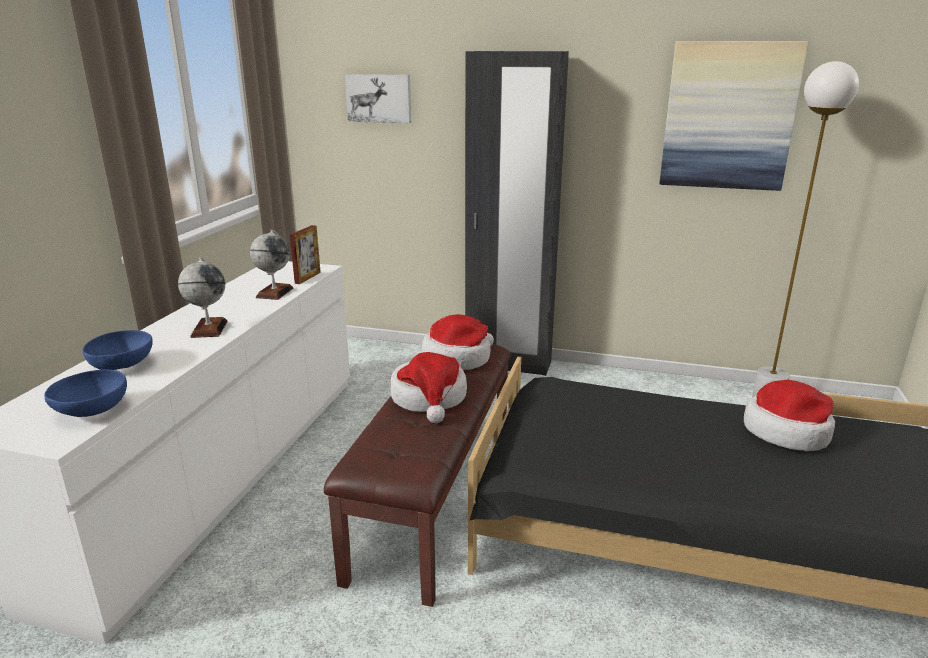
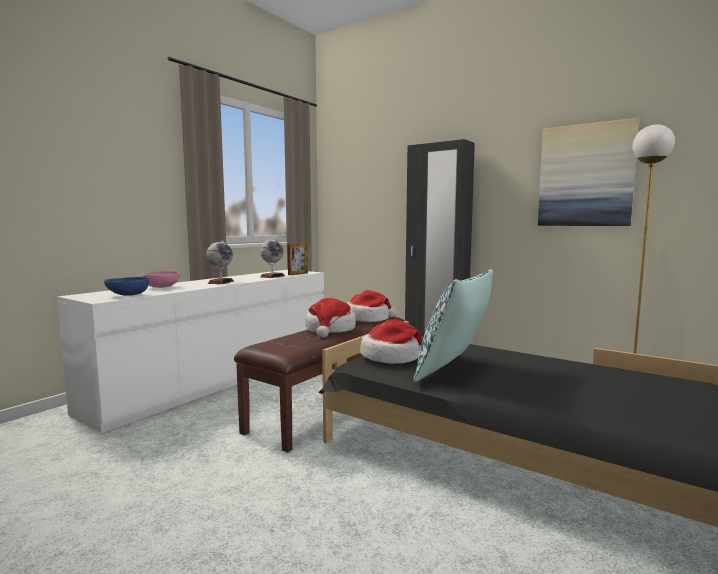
camera: 20 degrees right, 15 degrees down
blue bowl [83,330,153,370] -> pink bowl [142,271,181,288]
picture [345,74,411,123] -> none
hat [744,380,835,451] -> hat moved to [360,320,423,364]
none -> pillow [413,269,493,382]

